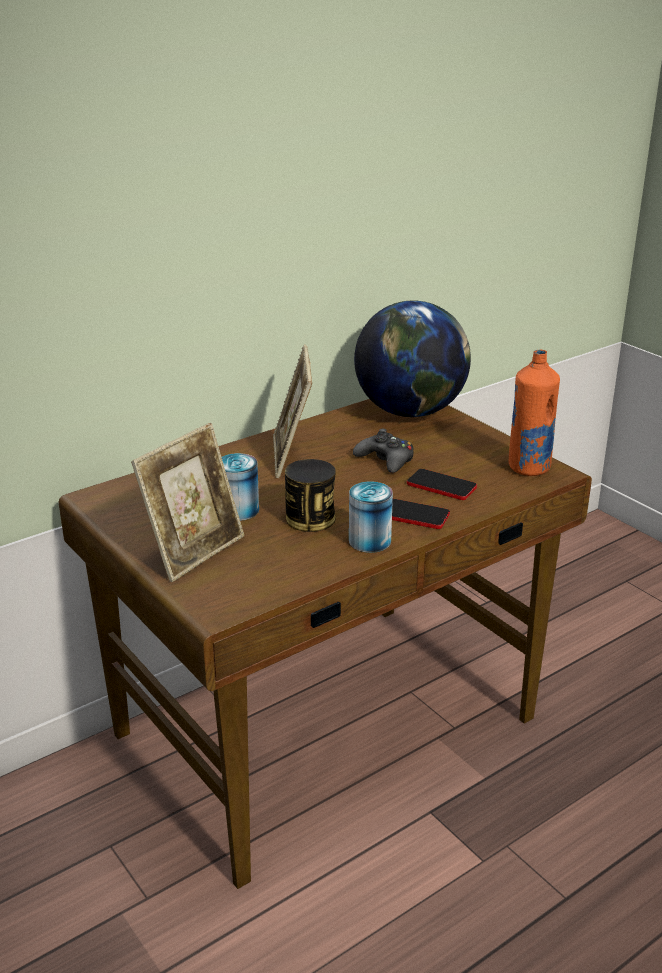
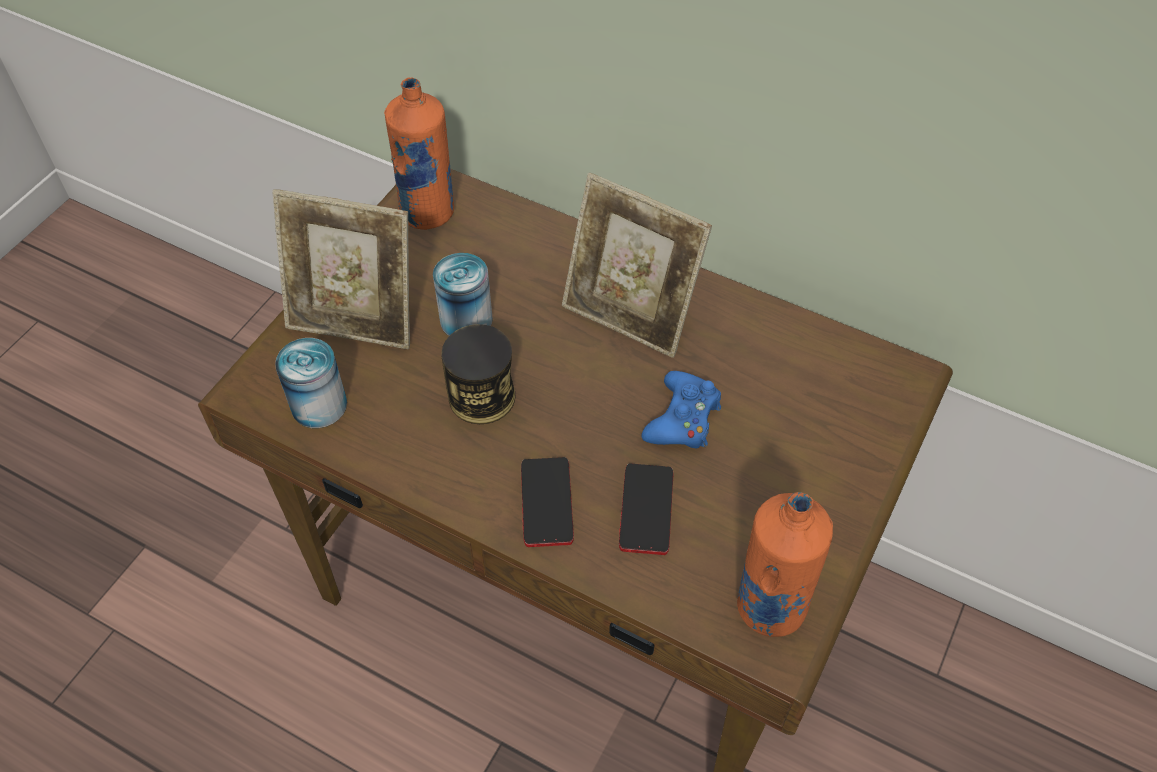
camera: 65 degrees right, 25 degrees up
picture frame [273,345,312,478] -> picture frame turned 120 degrees counterclockwise [562,173,712,358]
can [349,481,393,553] -> can moved to [275,338,347,428]
black game controller [353,429,413,473] -> blue game controller [641,371,721,448]
globe [354,300,471,417] -> none
none -> orange bottle [384,77,454,230]

